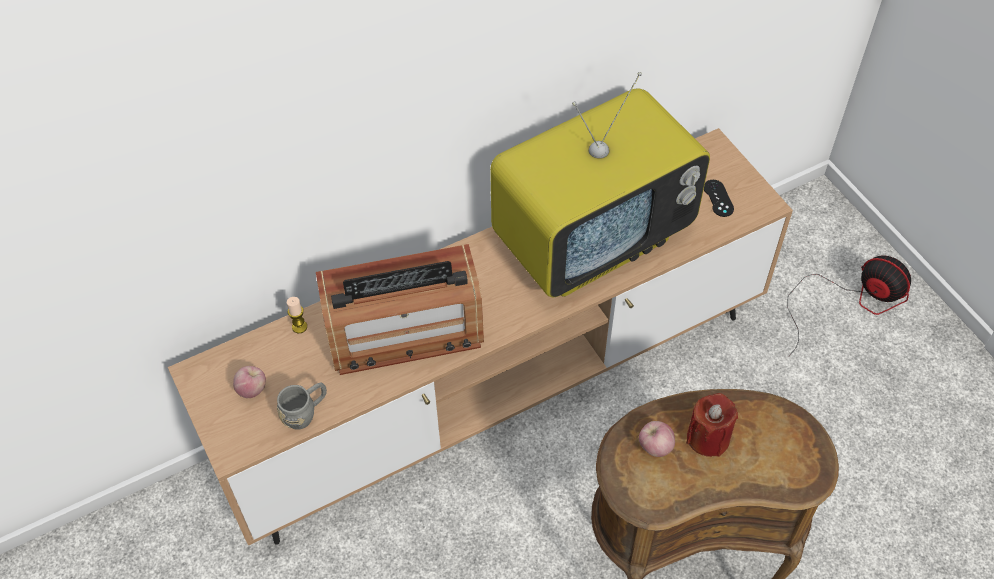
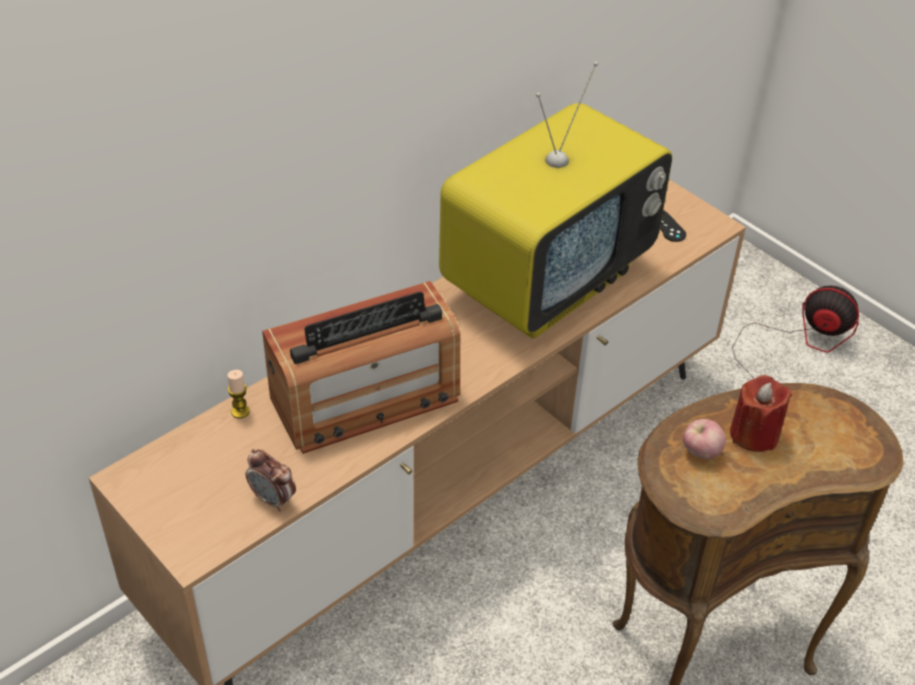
camera: 15 degrees left, 10 degrees down
apple [233,366,266,398] -> none
grey mug [277,383,327,430] -> alarm clock [246,449,296,512]

